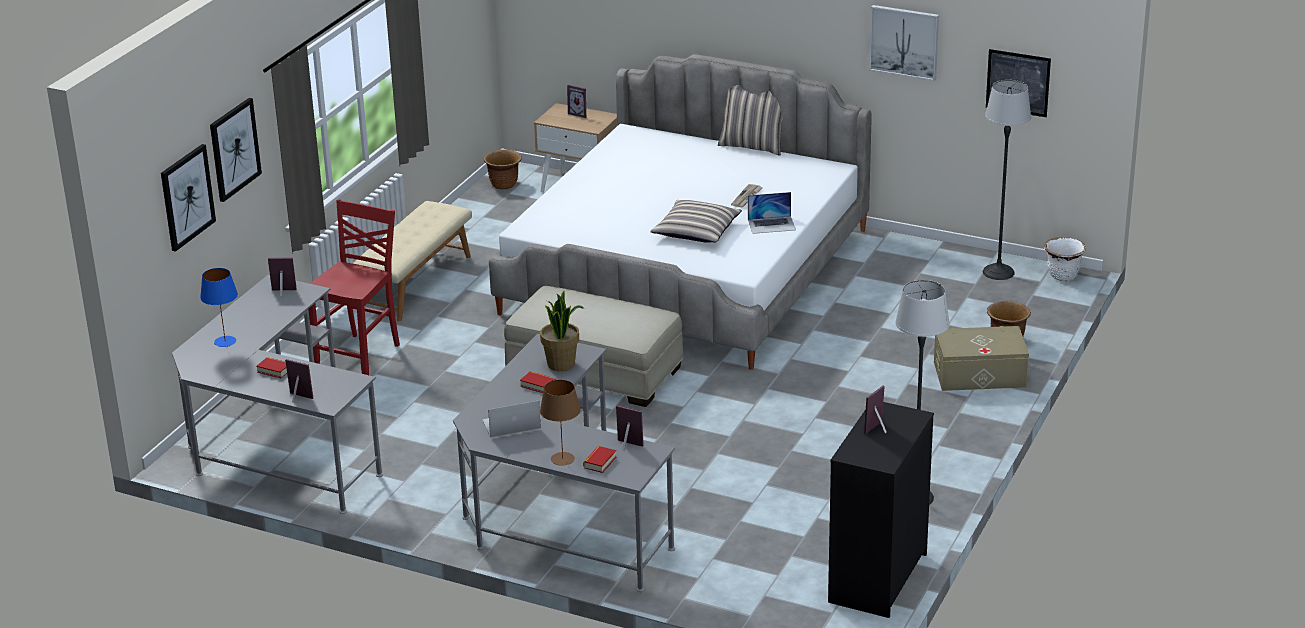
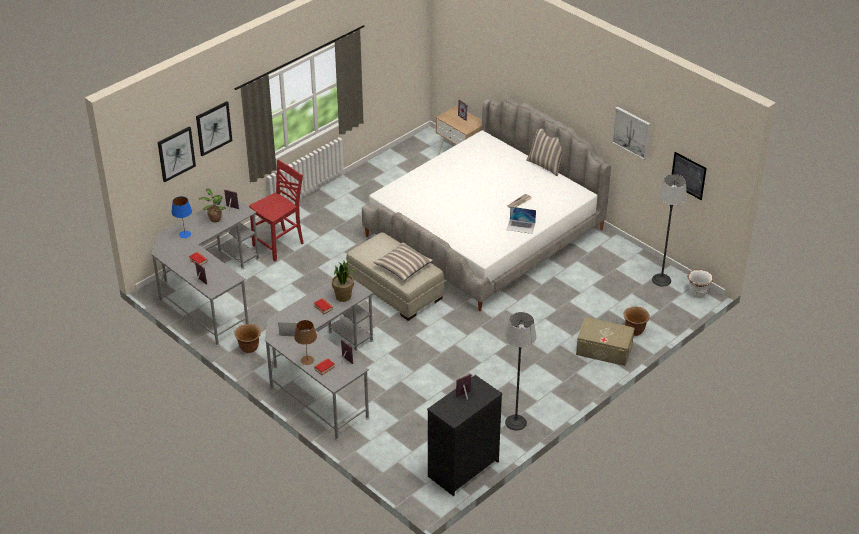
camera: 20 degrees right, 10 degrees up
beige bench [352,201,472,321] -> none
brown planter [484,149,522,190] -> brown planter moved to [234,324,261,353]
pillow [650,200,742,243] -> pillow moved to [373,242,434,281]
none -> potted plant [199,188,226,223]

